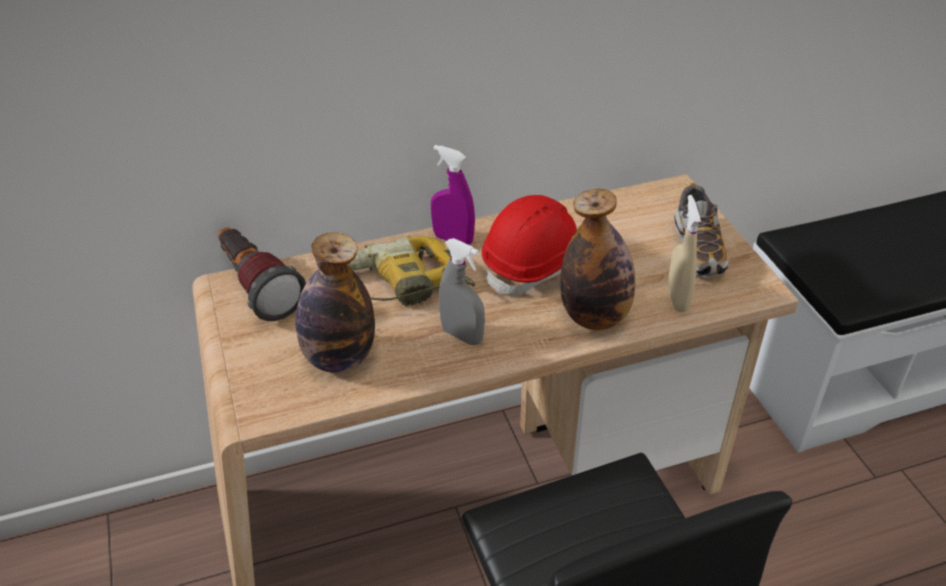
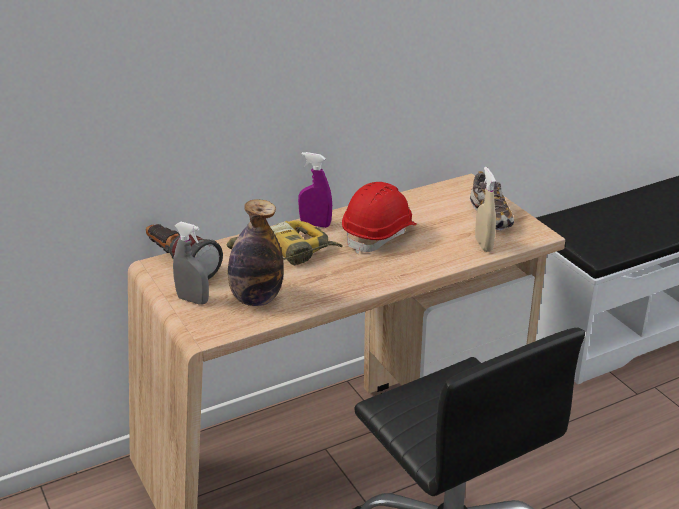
camera: 10 degrees left, 10 degrees down
grey spray bottle [439,238,485,345] -> grey spray bottle moved to [173,222,209,304]
bottle [560,189,635,330] -> none

